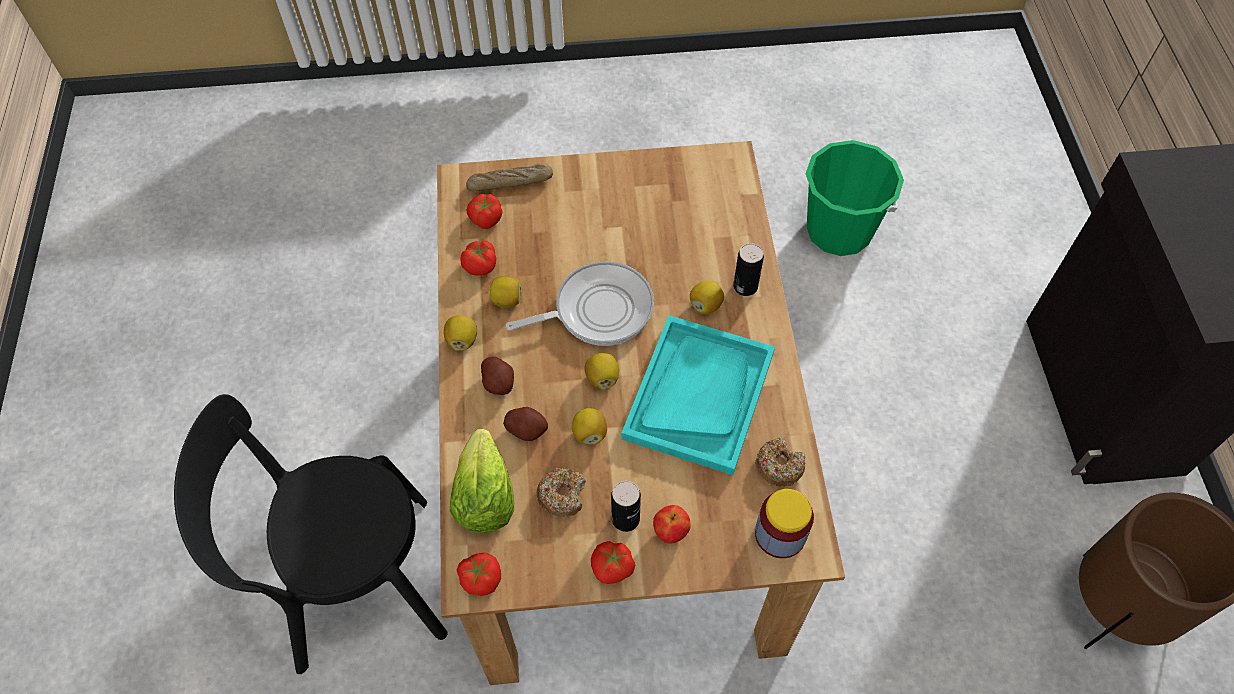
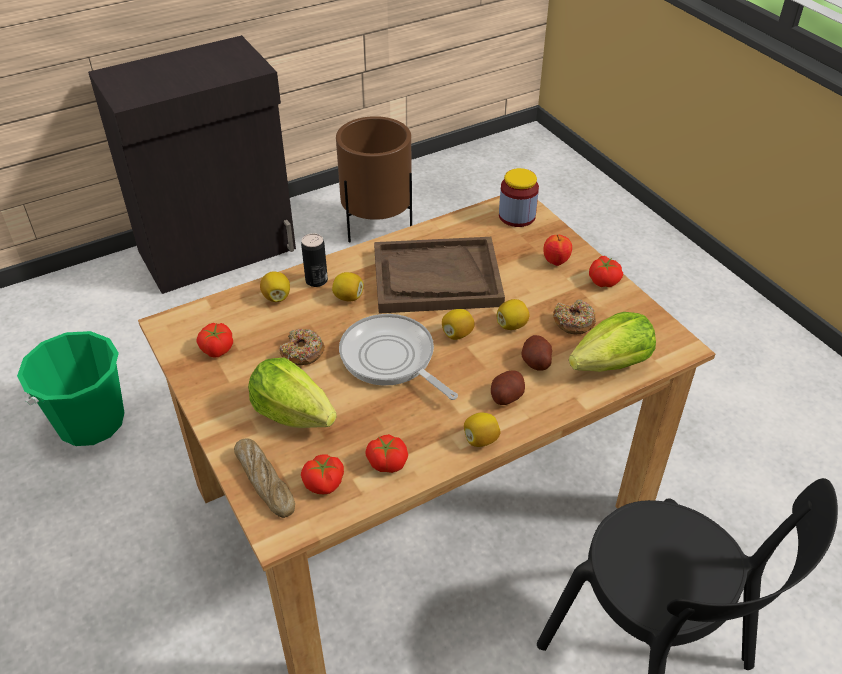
camera: 115 degrees left, 15 degrees down
tomato [457,553,501,596] -> tomato moved to [197,323,233,358]
lemon [490,276,522,308] -> lemon moved to [260,271,290,302]
can [611,481,641,532] -> none
turquoise tray [622,315,775,475] -> brown tray [374,237,505,314]
donut [755,437,806,487] -> donut moved to [279,329,325,365]
none -> lettuce [248,358,337,428]

